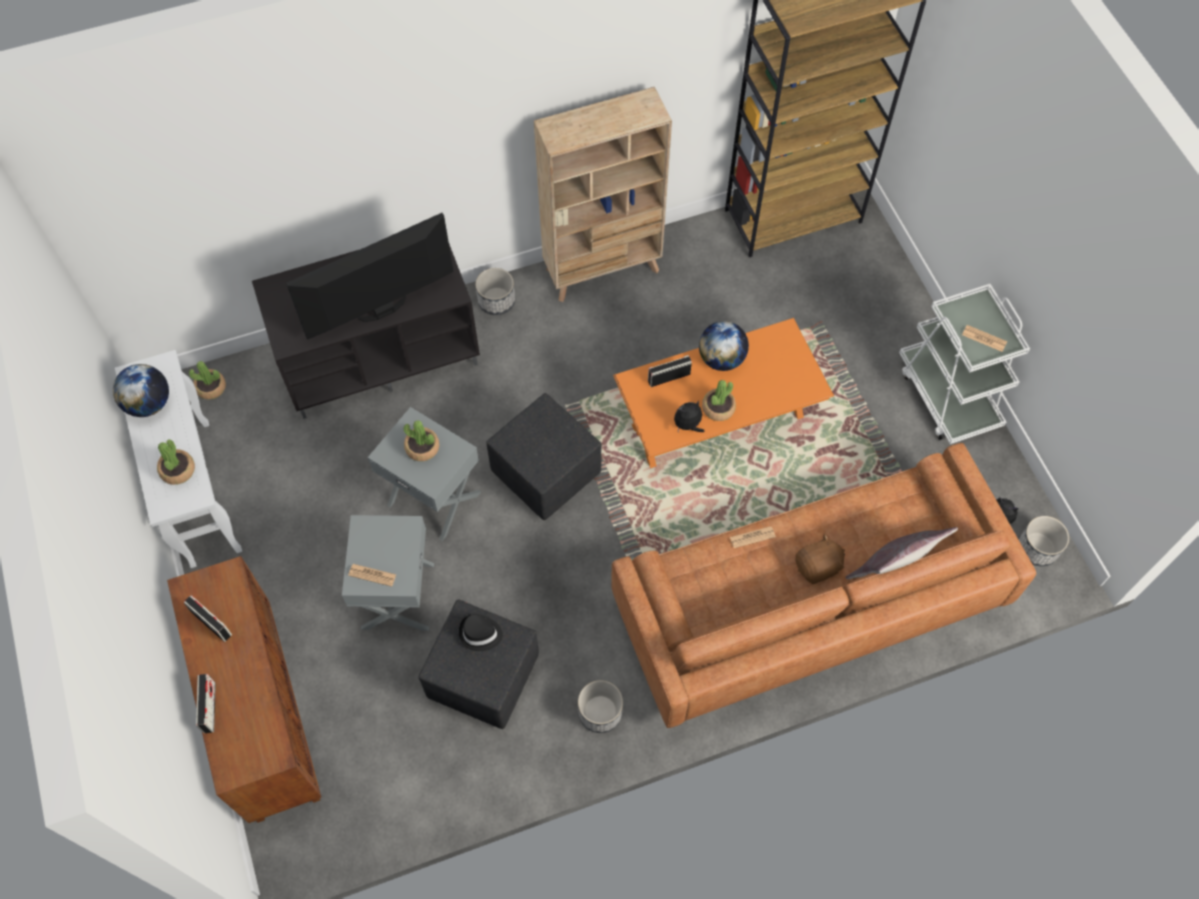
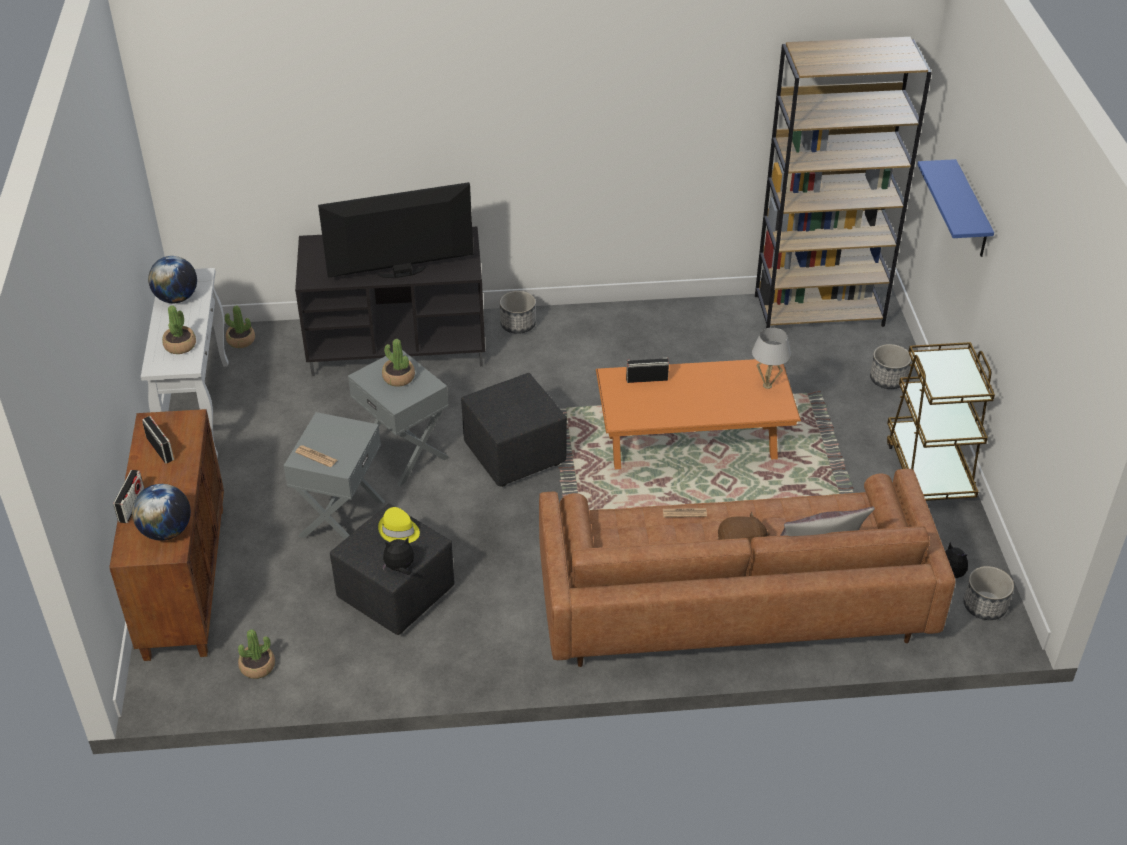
camera: 15 degrees right, 20 degrees down
black hat [459,614,503,651] -> yellow hat [378,507,420,543]
beige bookcase [534,87,672,302] -> none
planter [578,680,623,733] -> planter moved to [870,344,911,389]
plush toy [674,401,704,432] -> plush toy moved to [382,538,414,575]
globe [699,321,749,371] -> globe moved to [132,484,191,540]
potted plant [702,380,736,421] -> potted plant moved to [238,629,275,679]
white cart [899,284,1030,444] -> brown cart [887,342,995,501]
newspaper [962,325,1007,352] -> none
none -> white table lamp [752,327,791,389]
none -> blue shelf [917,159,994,257]

